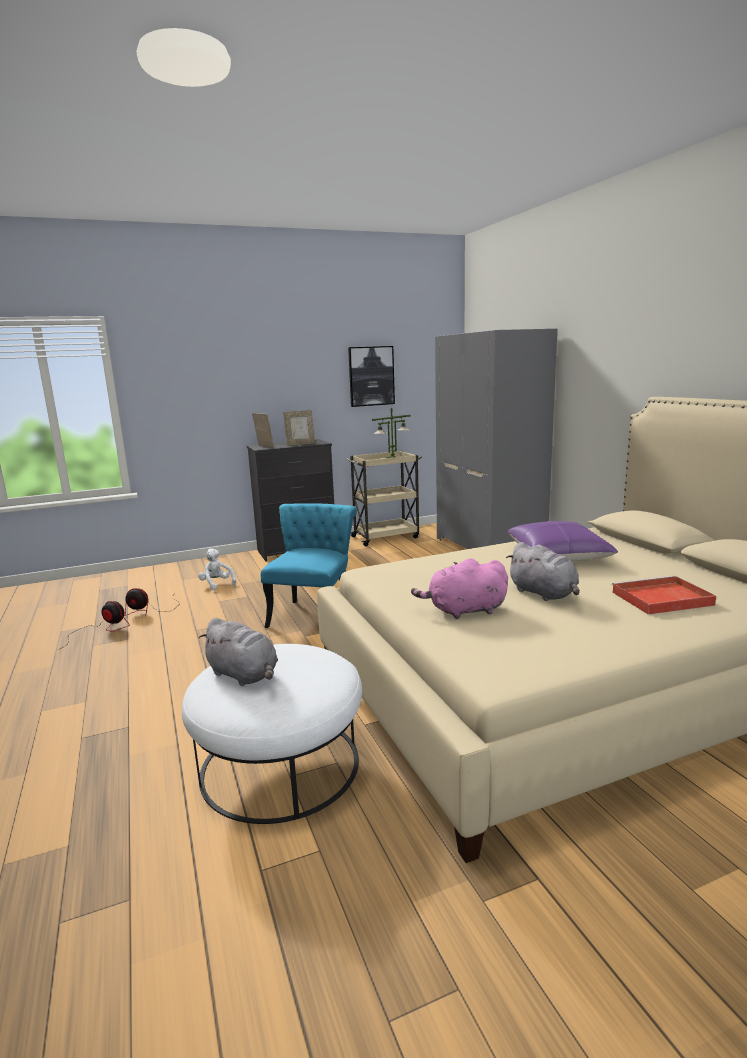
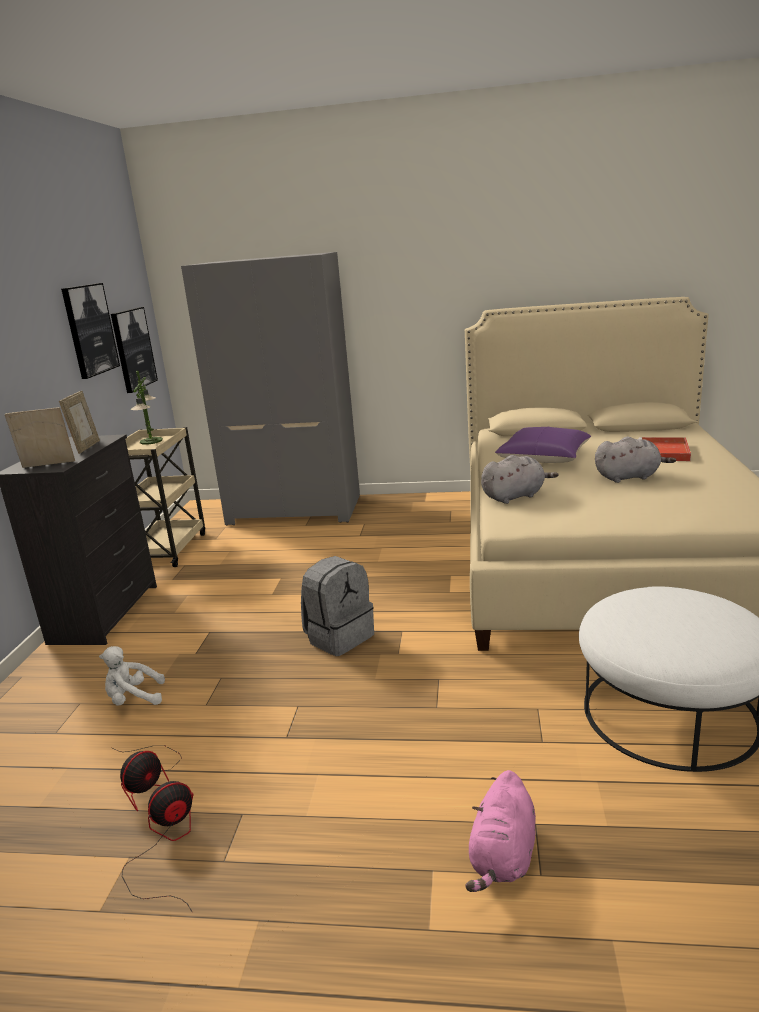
camera: 60 degrees left, 5 degrees up
grey plush toy [199,618,278,686] -> grey plush toy moved to [481,455,559,504]
turquoise chair [261,503,357,628] -> grey backpack [301,556,374,656]
pink plush toy [411,558,508,619] -> pink plush toy moved to [465,770,536,892]
none -> picture [111,307,158,393]

